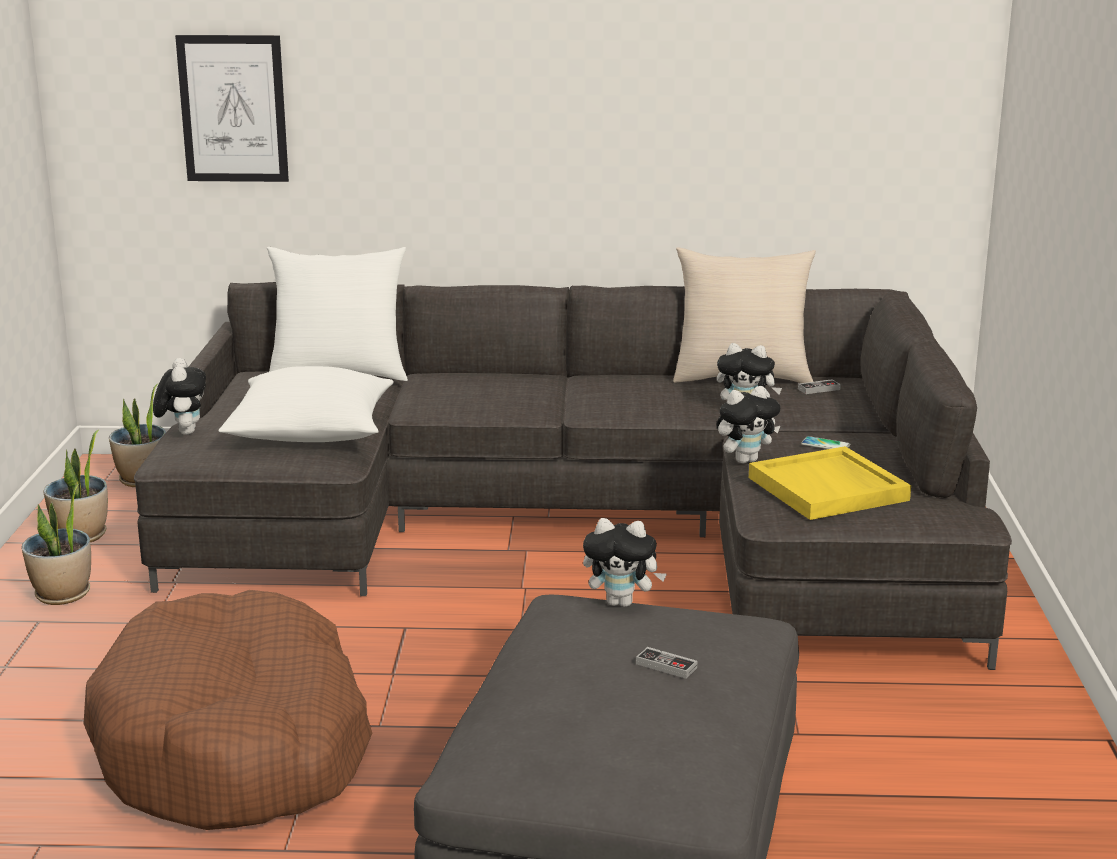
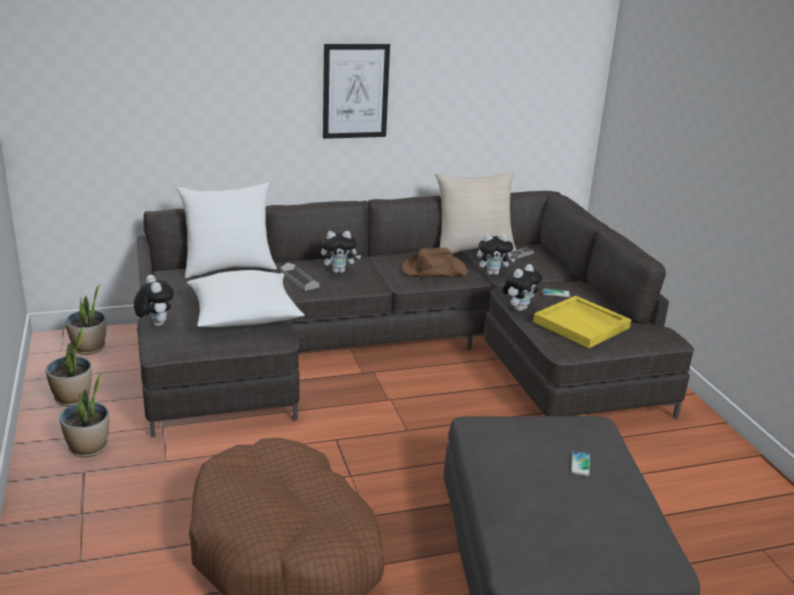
camera: 20 degrees left, 5 degrees up
picture [175,35,289,182] -> picture moved to [323,44,390,139]
plush toy [583,518,667,607] -> plush toy moved to [321,231,361,273]
game controller [636,647,697,679] -> phone [571,451,590,476]
none -> grey tray [281,263,319,291]
none -> brown hat [402,247,468,277]

